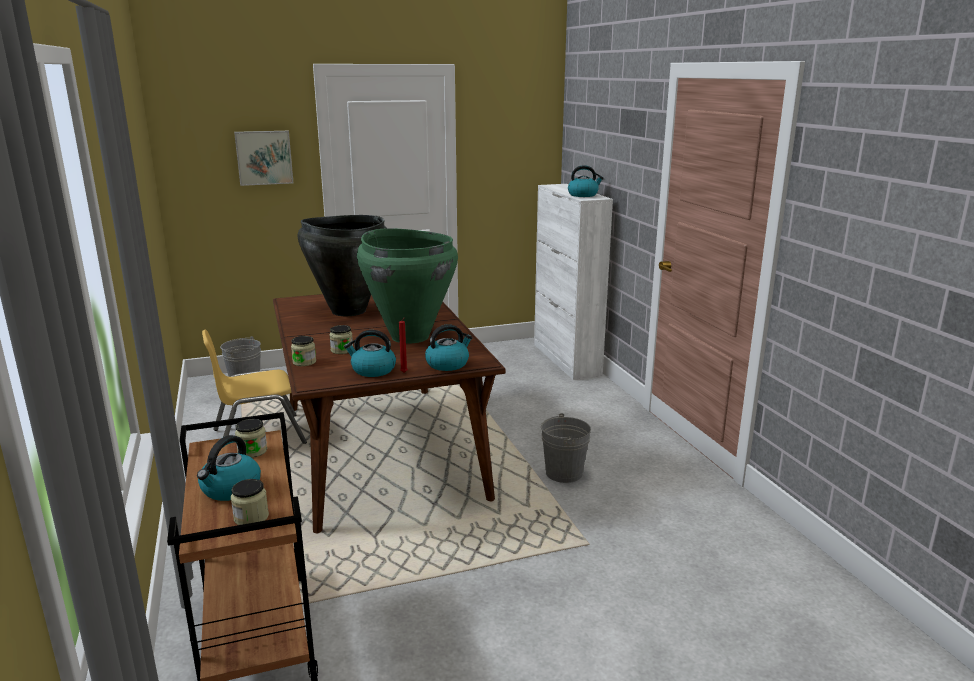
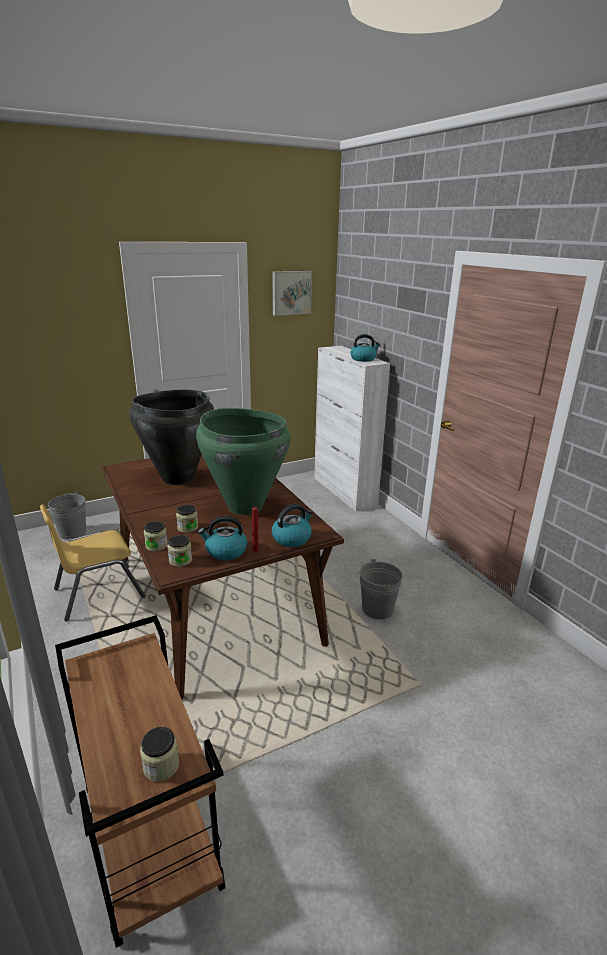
camera: 10 degrees left, 5 degrees up
kettle [197,435,261,501] -> none
picture [234,131,293,186] -> picture moved to [273,271,312,316]
jar [235,419,267,458] -> jar moved to [167,535,192,567]

